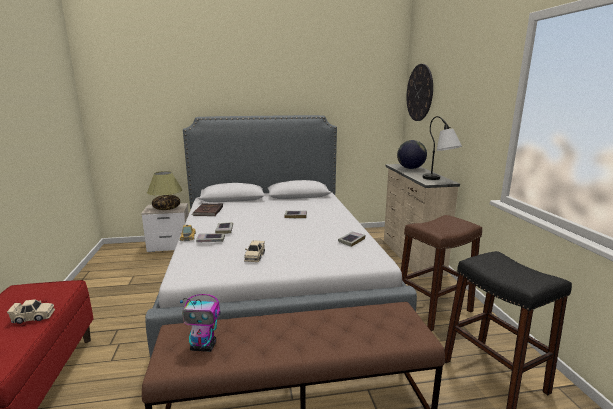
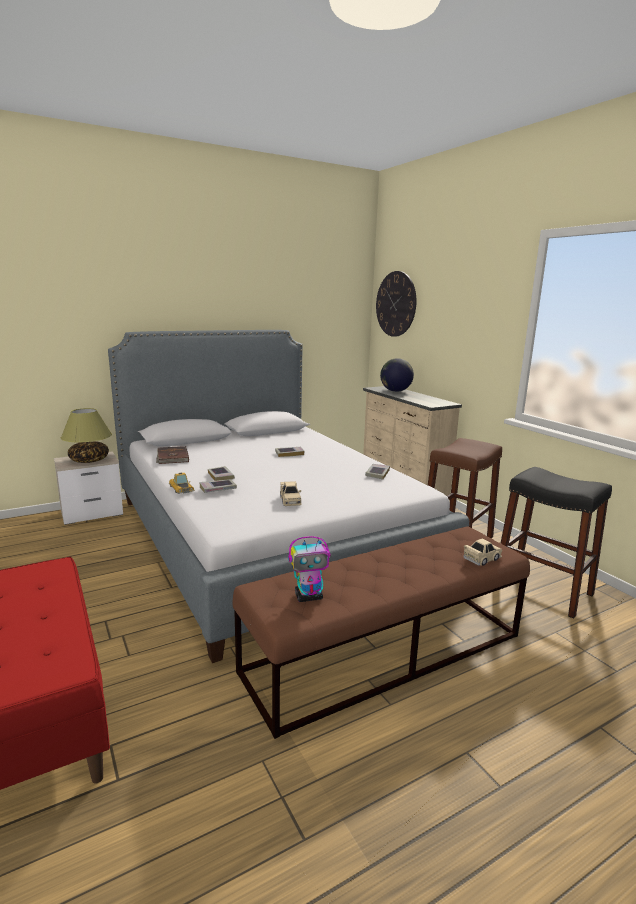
camera: 20 degrees left, 0 degrees up
beige toy car [7,299,55,324] -> beige toy car moved to [463,539,502,566]
table lamp [423,116,462,180] -> none

